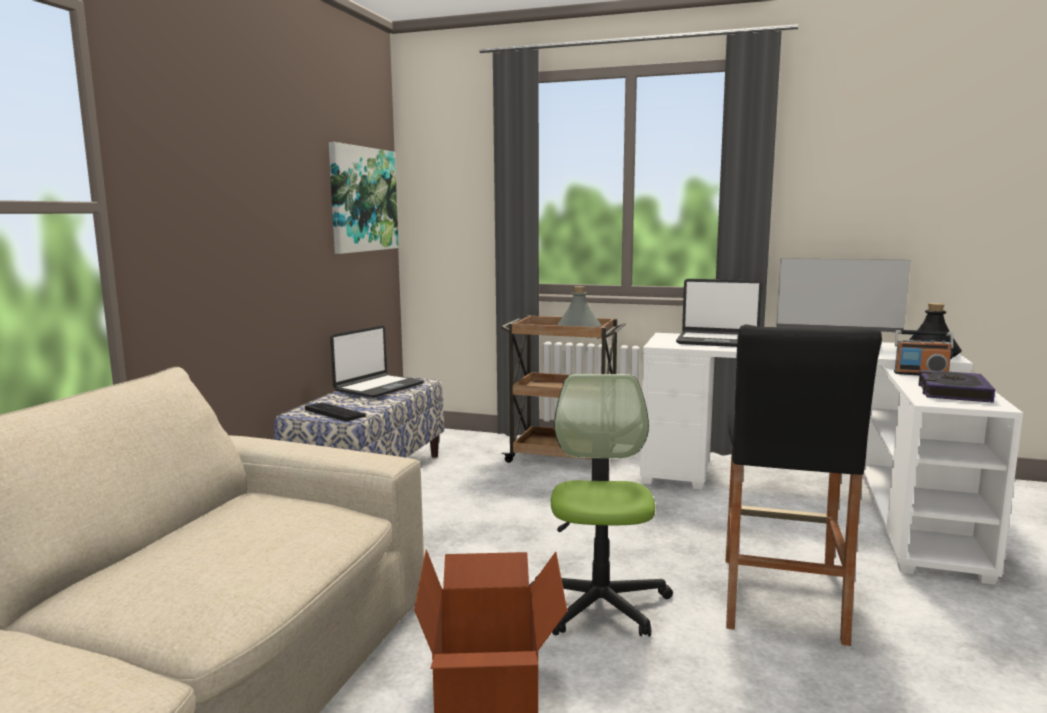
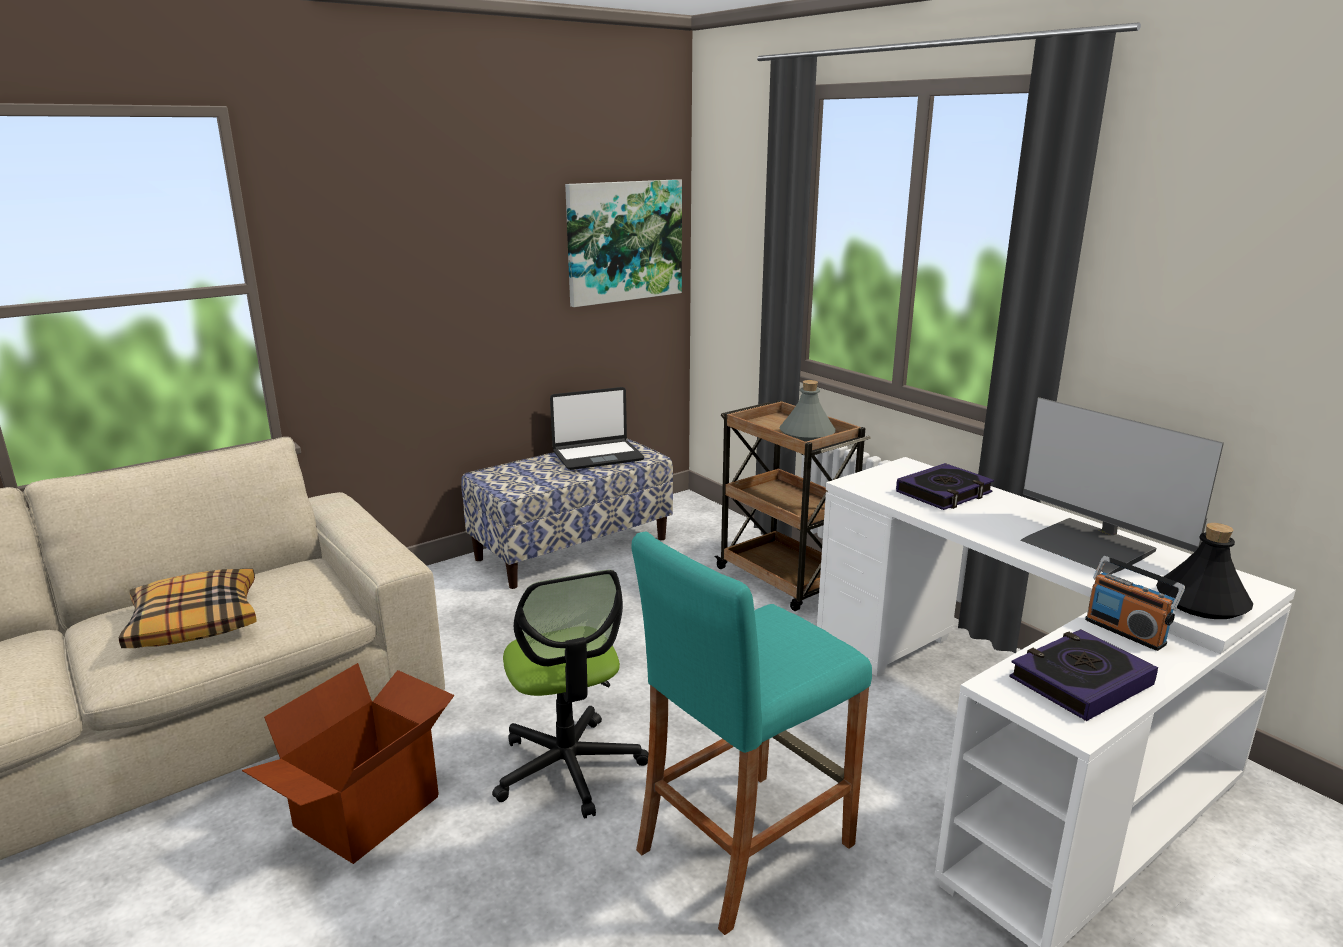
camera: 35 degrees right, 10 degrees up
keyboard [305,403,366,422] -> none
office chair [529,374,673,637] -> office chair turned 120 degrees clockwise [492,570,648,818]
laptop [676,279,762,347] -> book [896,463,994,510]
black stool [726,324,882,646] -> turquoise stool [631,531,872,935]
none -> pillow [119,569,257,648]

